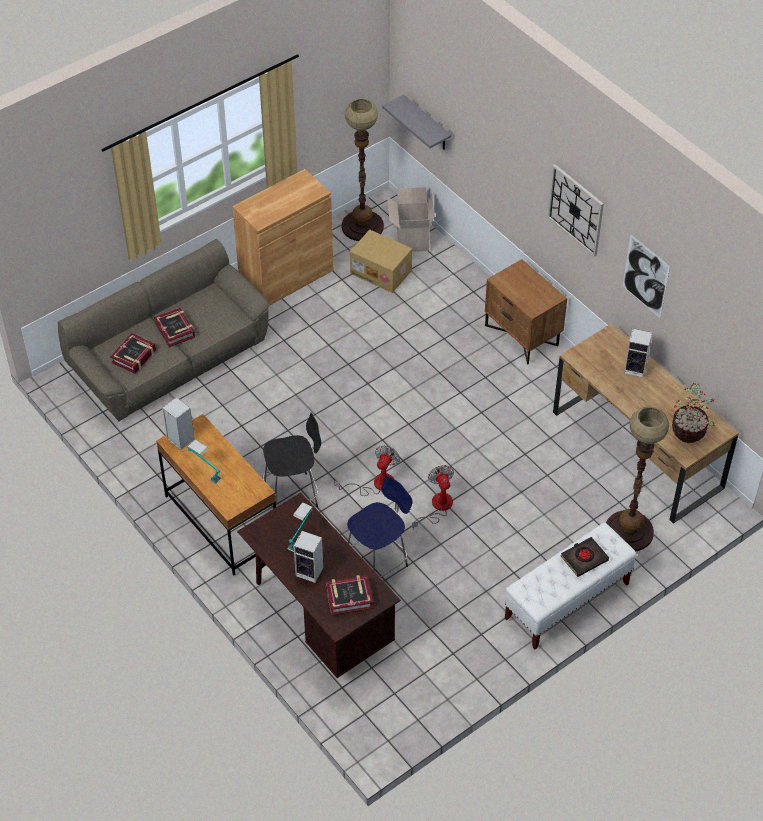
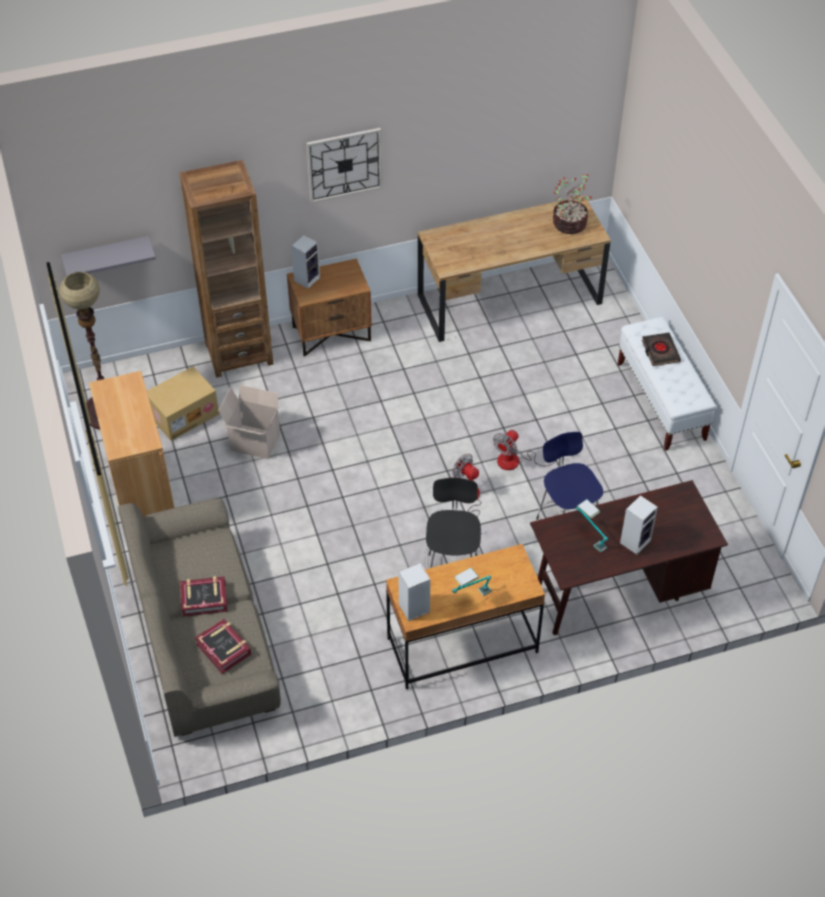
camera: 70 degrees left, 0 degrees up
book [326,575,373,615] -> none
cardboard box [387,187,435,252] -> cardboard box moved to [219,385,282,459]
fan [412,465,454,529] -> fan turned 60 degrees counterclockwise [493,430,557,470]
floor lamp [606,407,669,552] -> none
picture [622,235,670,318] -> none
speaker [624,329,652,378] -> speaker moved to [291,235,320,288]
none -> brown bookcase [179,160,274,378]

